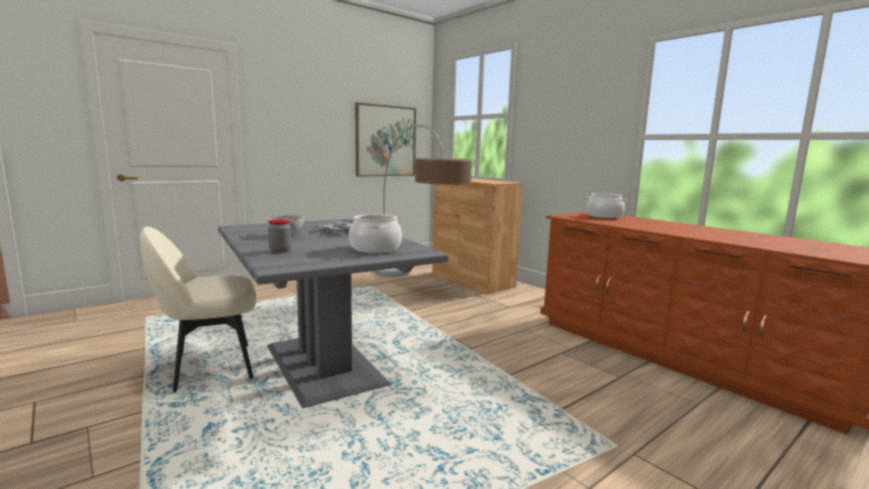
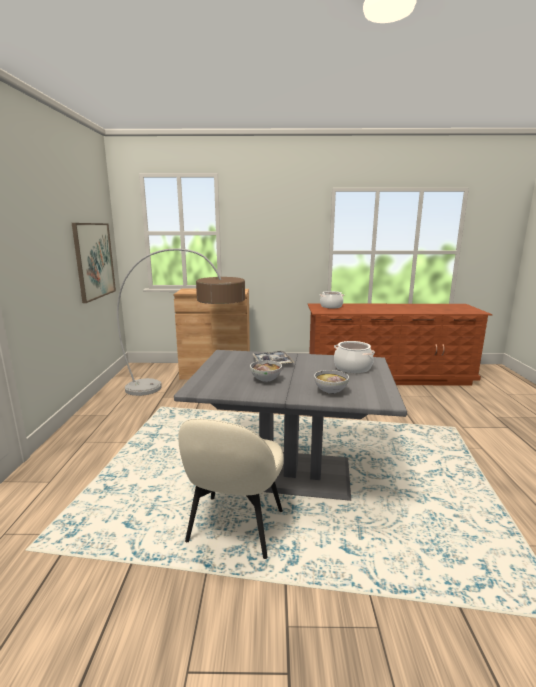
camera: 50 degrees left, 5 degrees up
jar [268,219,291,252] -> bowl [314,370,349,394]

